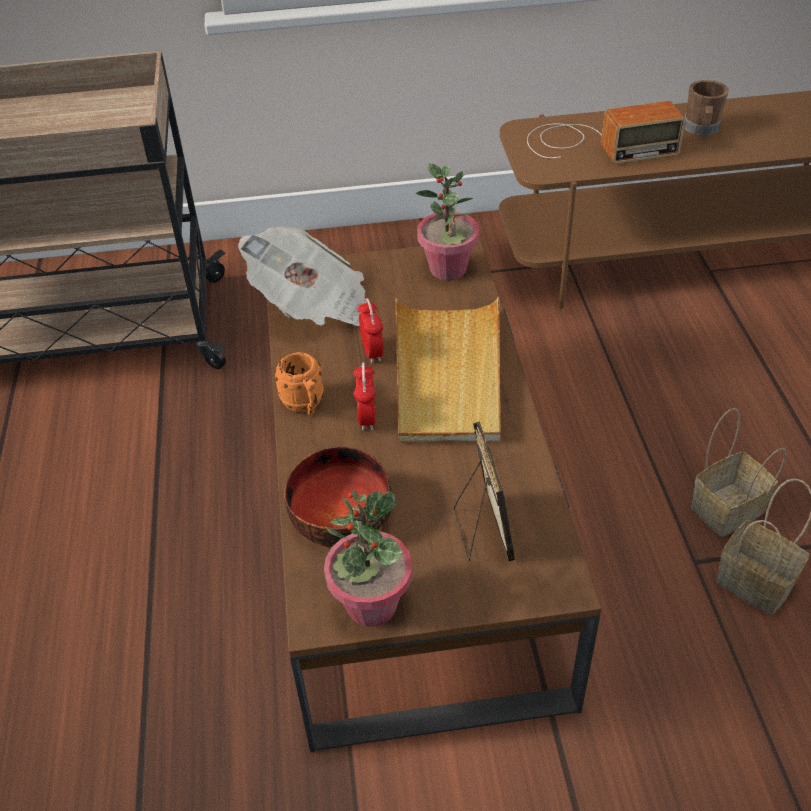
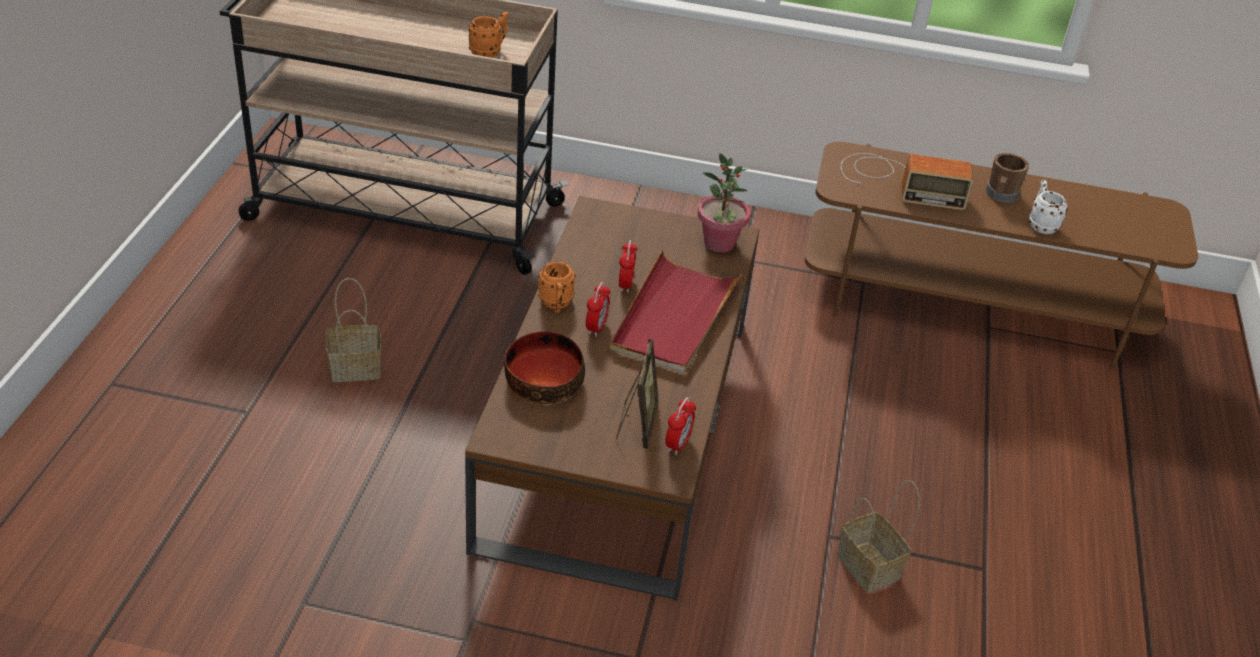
camera: 15 degrees right, 5 degrees down
newspaper [238,227,365,326] -> none
potted plant [324,489,412,627] -> none
beige tray [395,297,501,442] -> red tray [610,250,742,373]
basket [691,408,786,537] -> basket moved to [326,278,381,382]
none -> orange mug [469,12,509,58]
none -> alarm clock [665,397,696,455]
none -> white mug [1029,180,1068,234]

